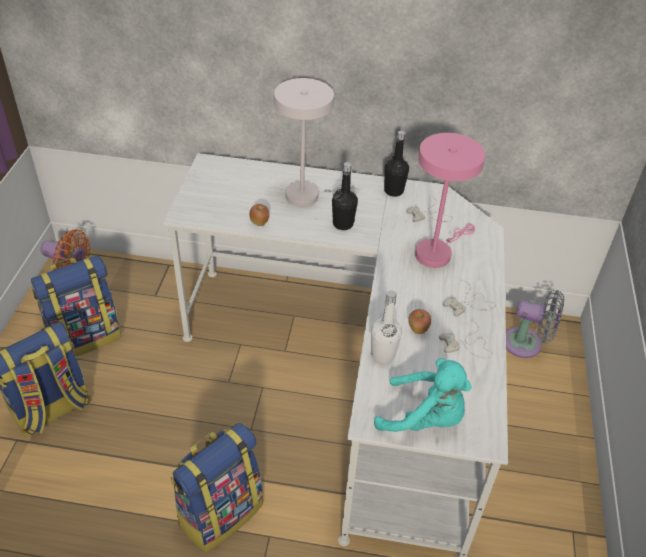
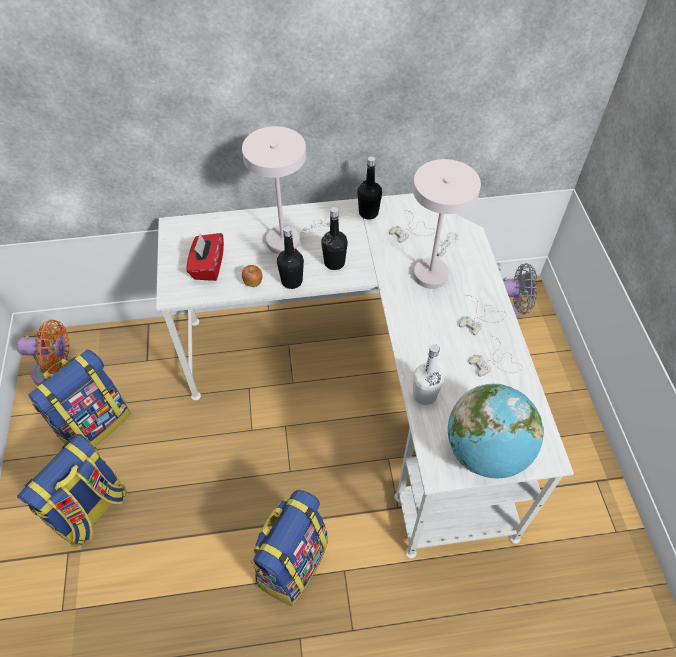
camera: 15 degrees left, 10 degrees up
turquoise plush toy [374,358,472,432] -> globe [448,384,544,478]
apple [408,309,431,334] -> none
pink table lamp [415,133,485,268] -> white table lamp [413,159,481,289]
none -> red tissue box [186,233,224,281]
none -> black bottle [277,226,304,289]

